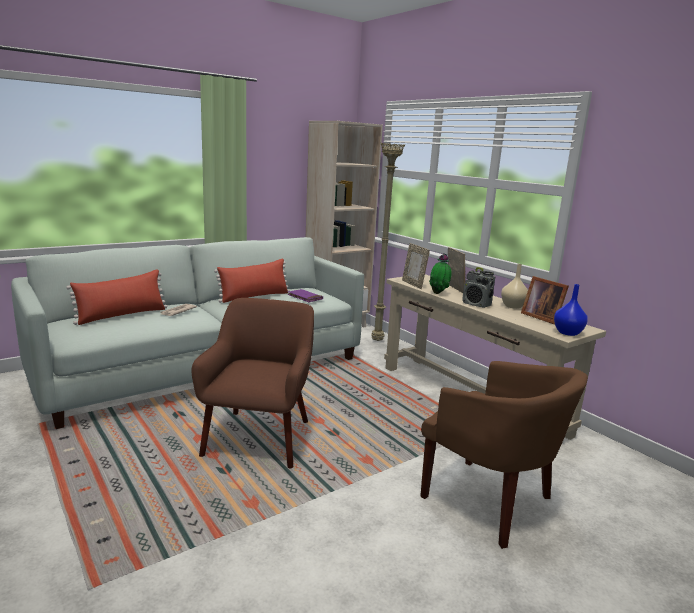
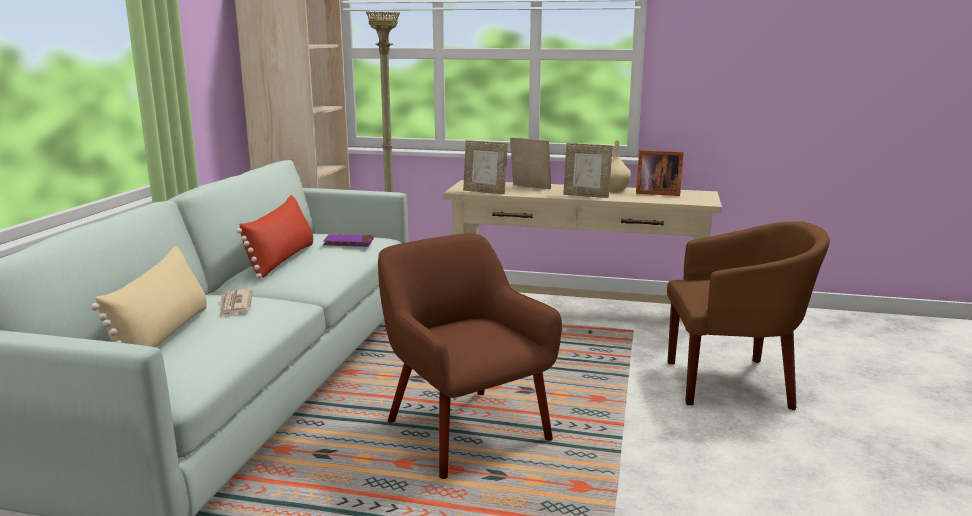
camera: 40 degrees left, 0 degrees up
red pillow [66,270,167,325] -> beige pillow [91,246,207,347]
potted plant [429,253,452,294] -> none
radio [462,267,495,308] -> picture frame [563,143,613,198]
blue vase [554,284,588,336] -> none

